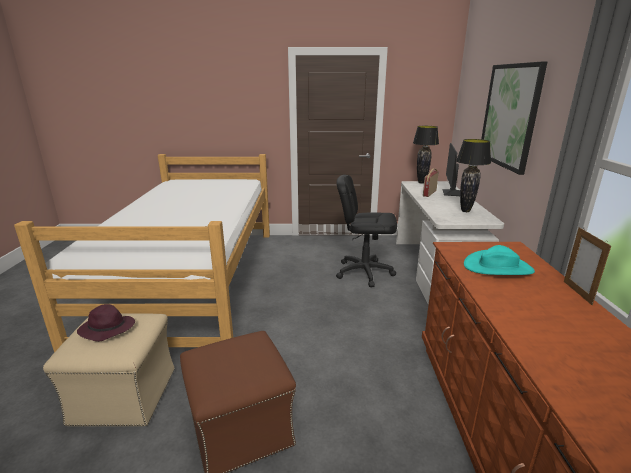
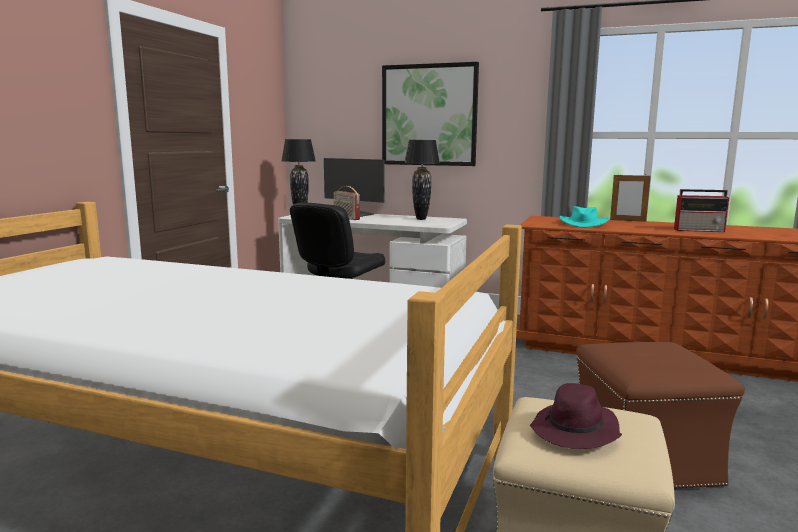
camera: 70 degrees left, 10 degrees down
none -> radio [674,189,729,232]

